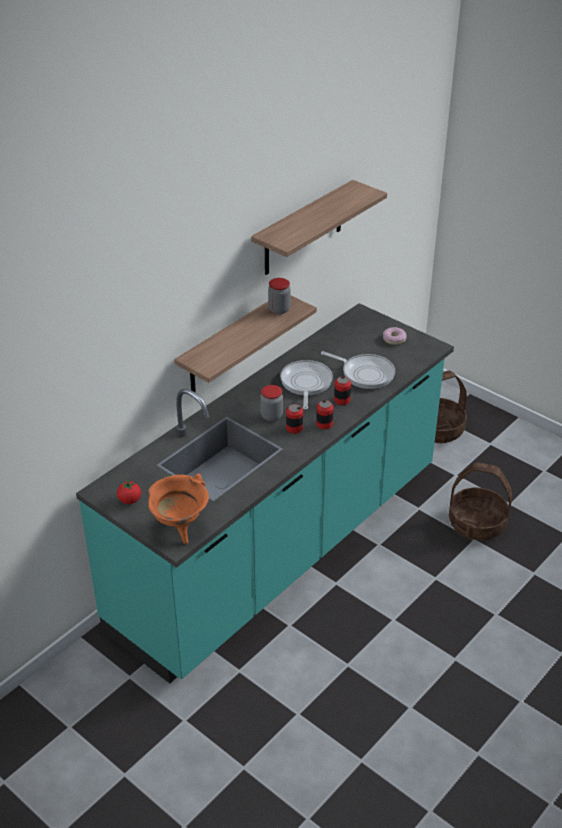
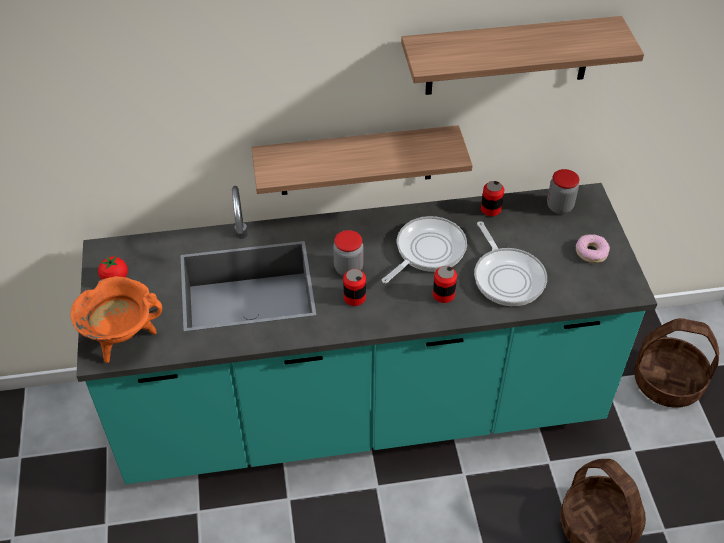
camera: 40 degrees right, 10 degrees up
jar [268,278,291,314] -> jar moved to [547,169,579,214]
can [316,400,334,430] -> can moved to [481,181,504,216]

